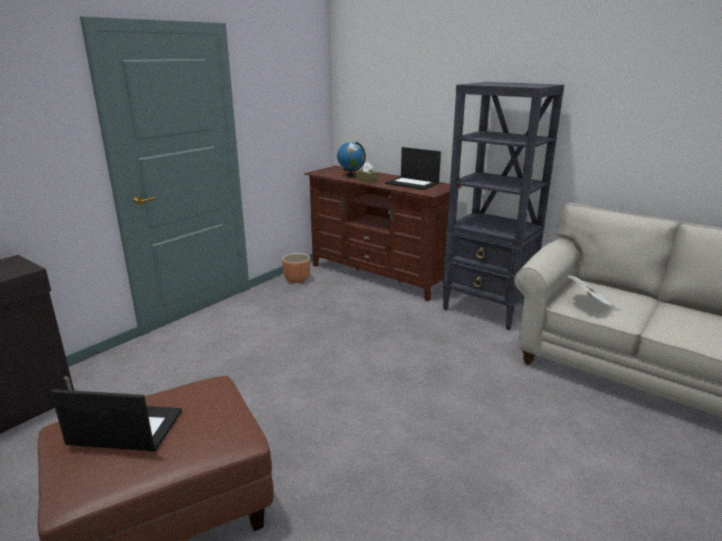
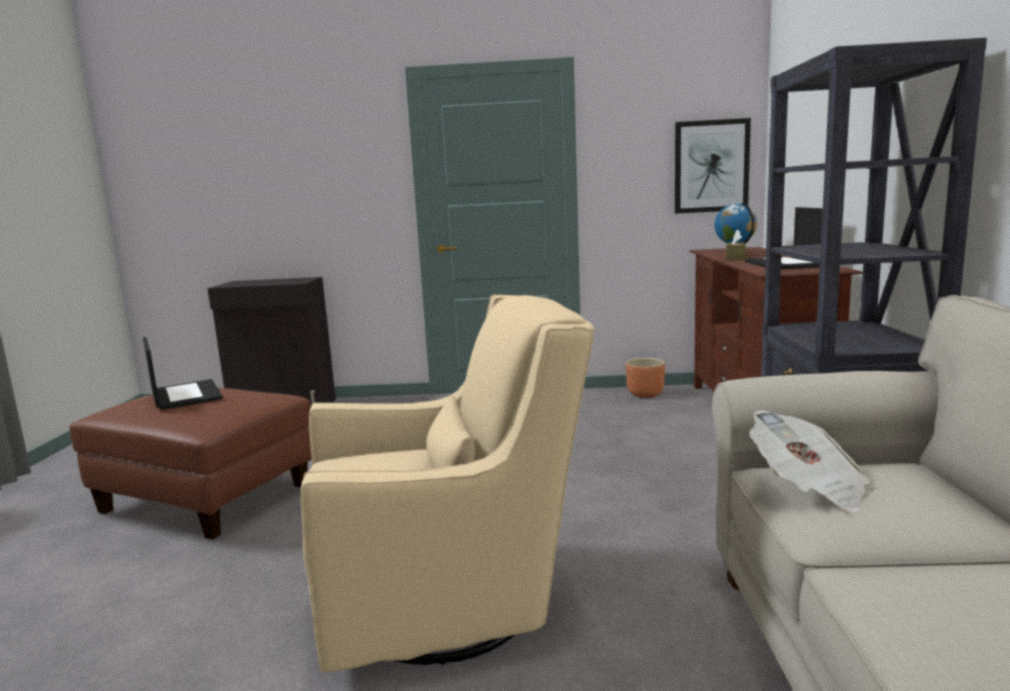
camera: 55 degrees right, 10 degrees down
none -> beige armchair [301,295,595,673]
none -> picture [675,118,751,213]

